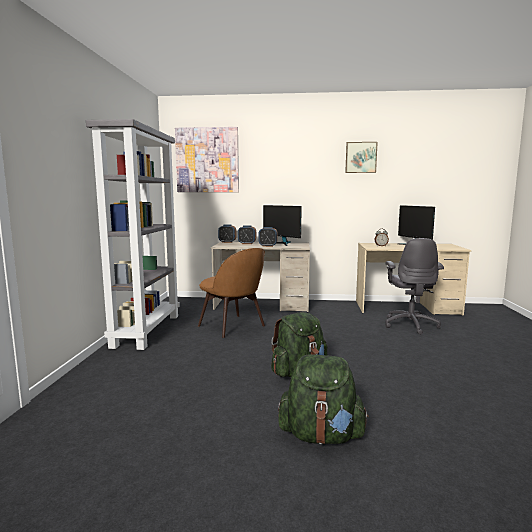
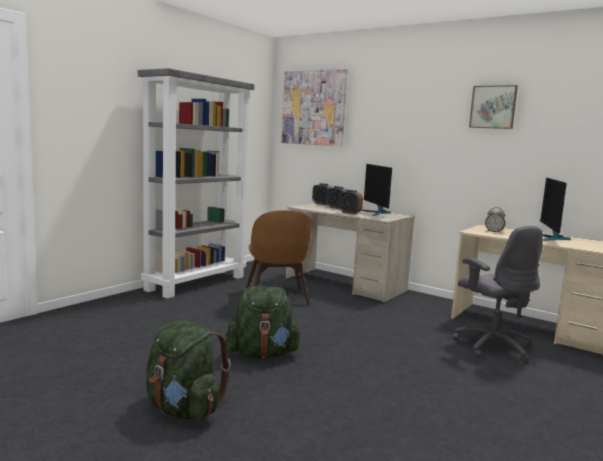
camera: 30 degrees right, 0 degrees up
grey office chair [385,238,444,335] -> grey office chair turned 60 degrees counterclockwise [452,226,543,363]

